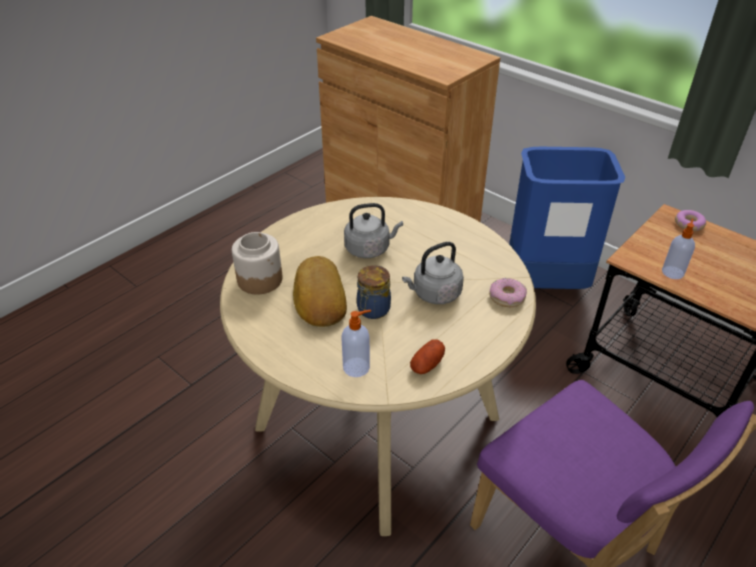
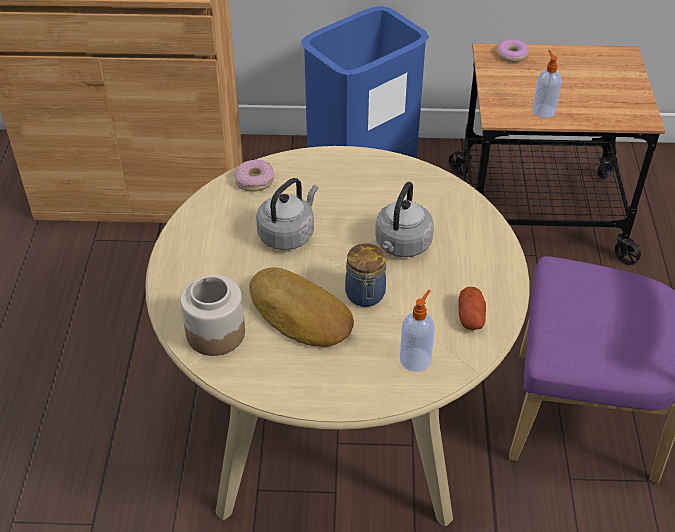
camera: 40 degrees left, 5 degrees up
donut [489,278,527,307] -> donut moved to [234,160,274,192]

